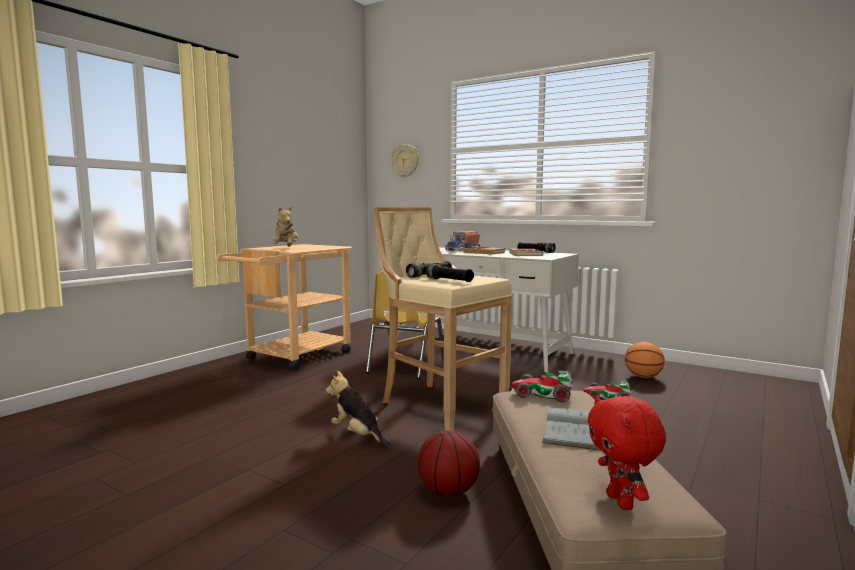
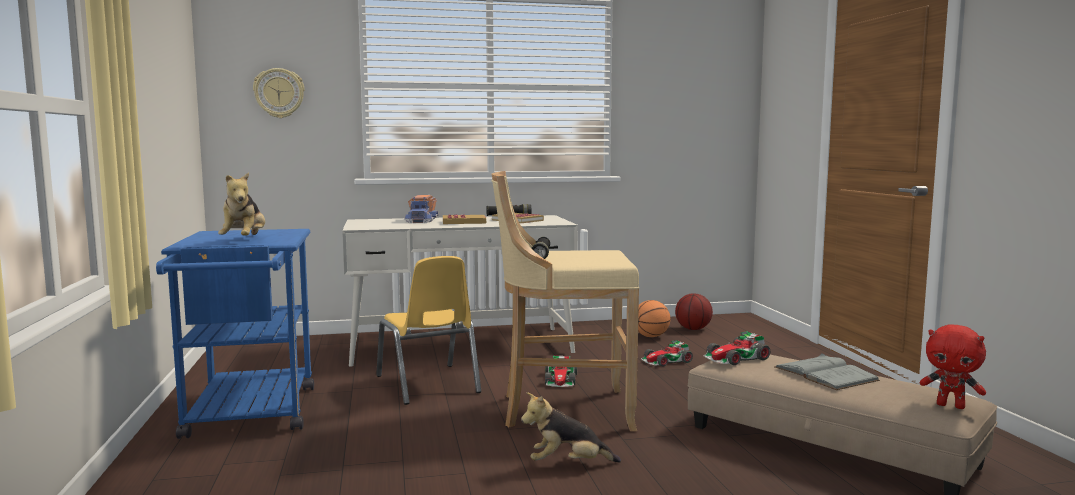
camera: 45 degrees left, 0 degrees up
beige cart [217,244,353,370] -> blue cart [156,229,314,439]
plush toy [273,206,298,247] -> plush toy turned 45 degrees clockwise [218,172,265,236]
basketball [417,431,480,497] -> basketball moved to [675,293,713,330]
black flashlight [426,264,474,282] -> none
none -> toy car [545,355,577,387]

